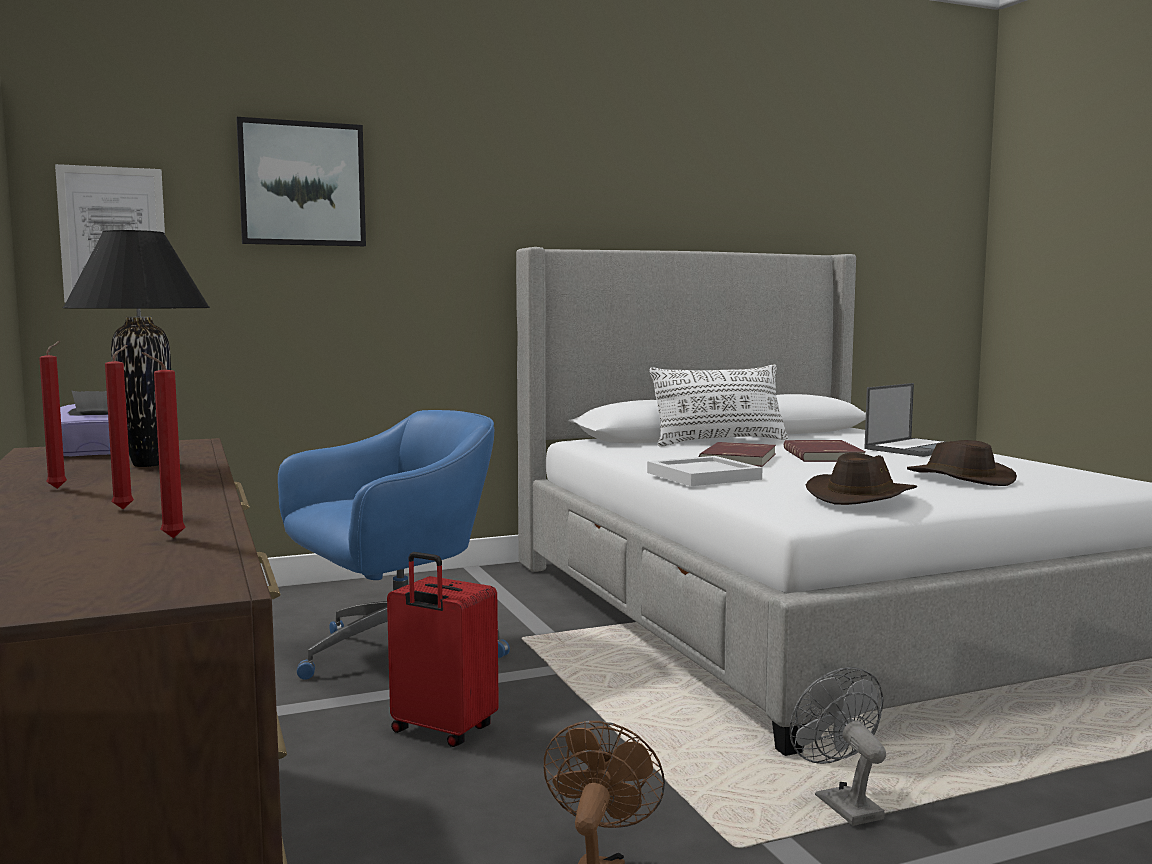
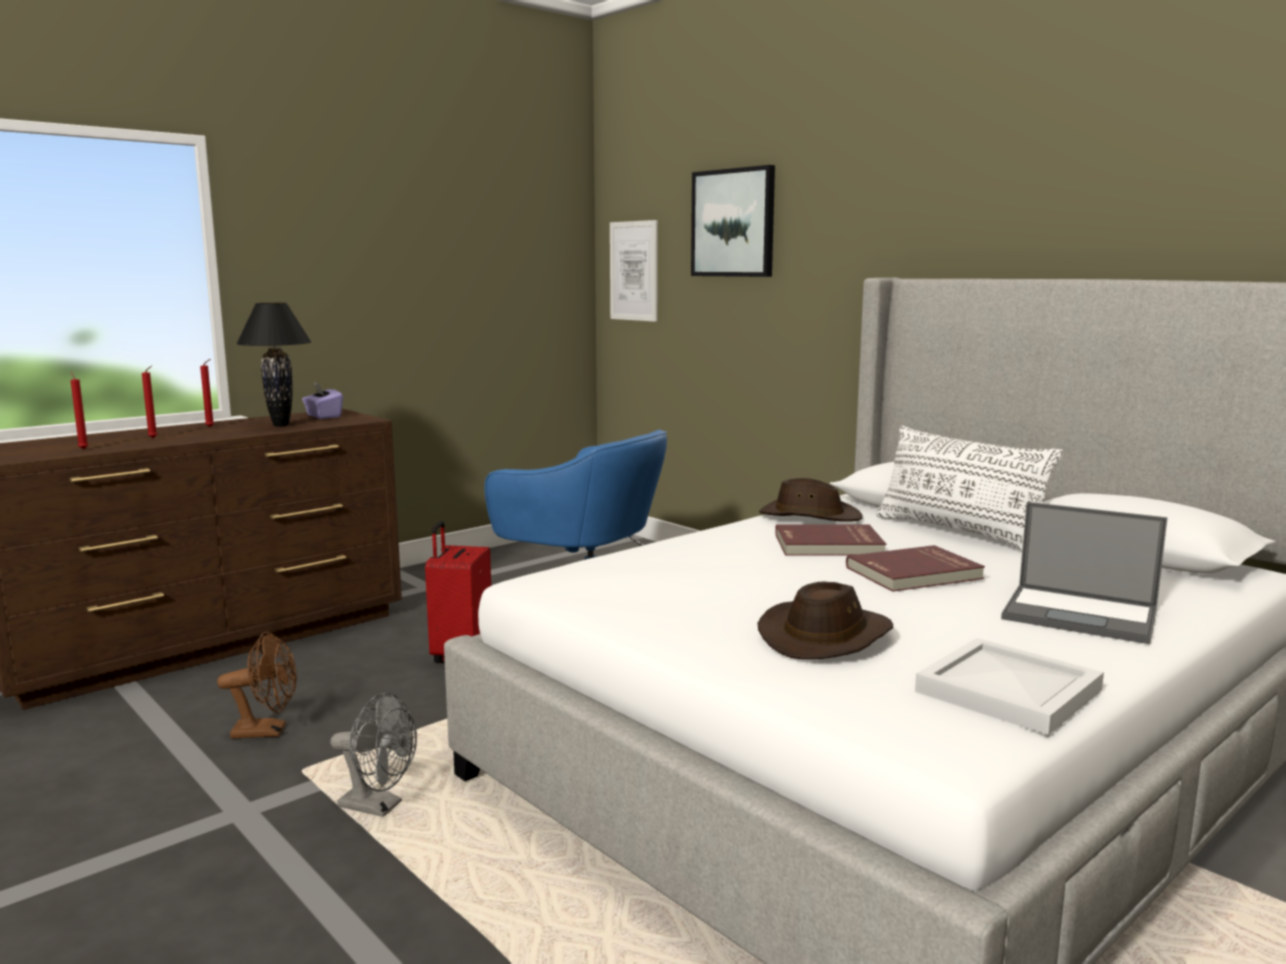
camera: 70 degrees right, 5 degrees up
white tray [647,456,763,486] -> white tray moved to [915,638,1104,735]
grey fan [790,667,886,826] -> grey fan turned 60 degrees clockwise [330,692,417,817]
brown hat [806,453,917,505] -> brown hat moved to [759,478,863,522]

